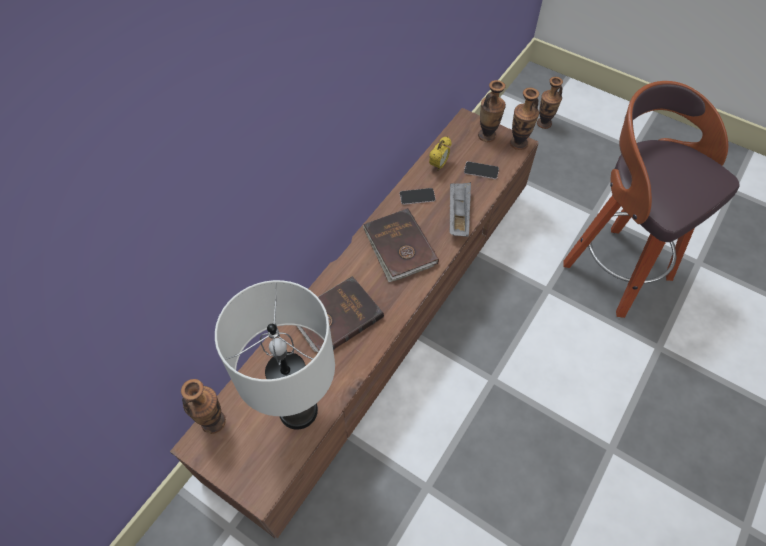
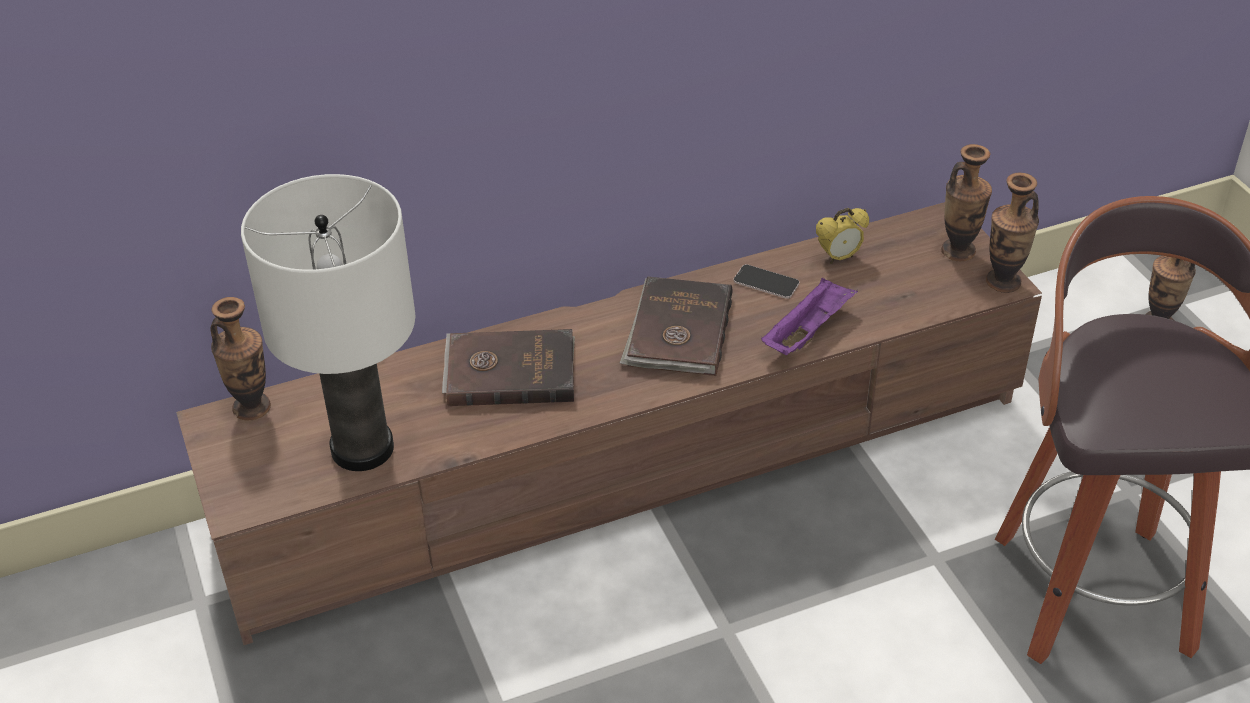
camera: 35 degrees right, 15 degrees down
grey tray [450,183,471,237] -> purple tray [761,278,858,355]
phone [464,161,499,179] -> none

